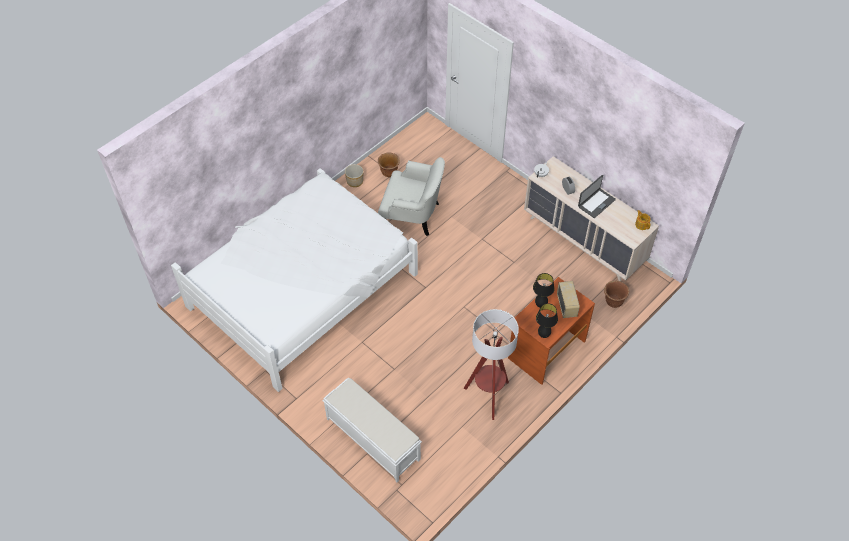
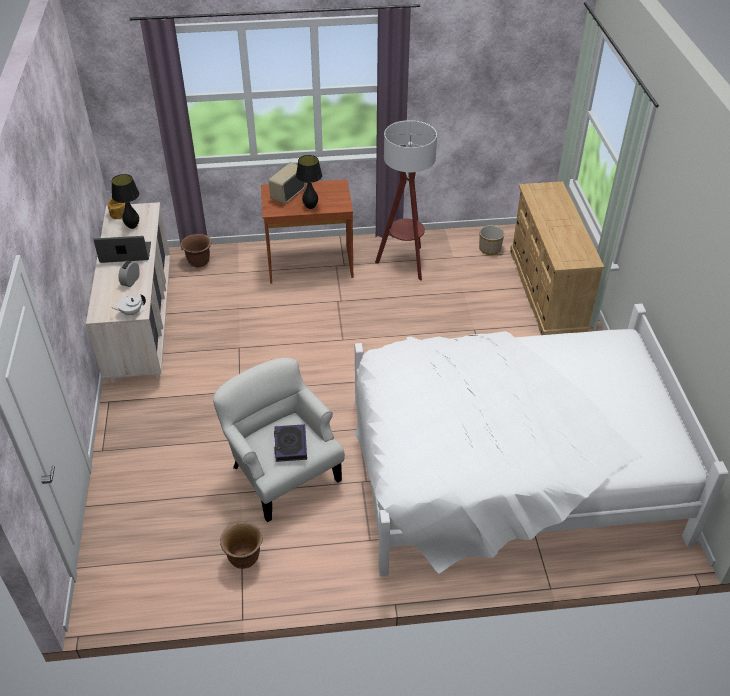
camera: 140 degrees left, 10 degrees down
white bench [322,378,422,483] -> beige dresser [510,181,604,335]
planter [345,164,363,187] -> planter moved to [479,225,504,255]
black table lamp [536,303,558,338] -> black table lamp moved to [112,174,139,229]
none -> book [274,424,307,462]

